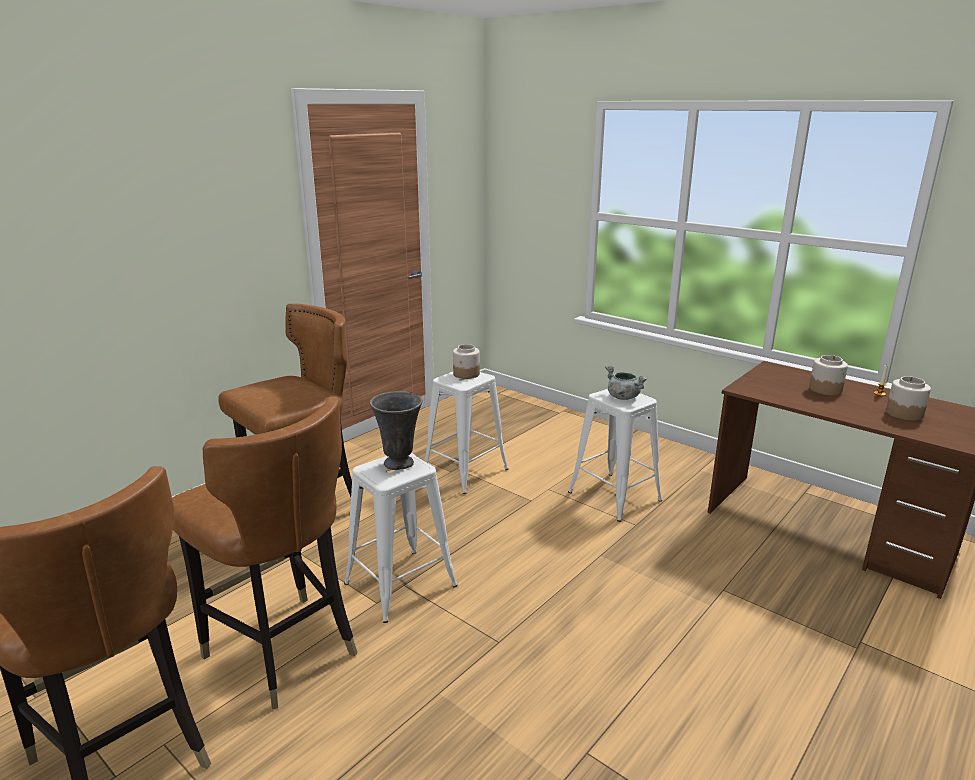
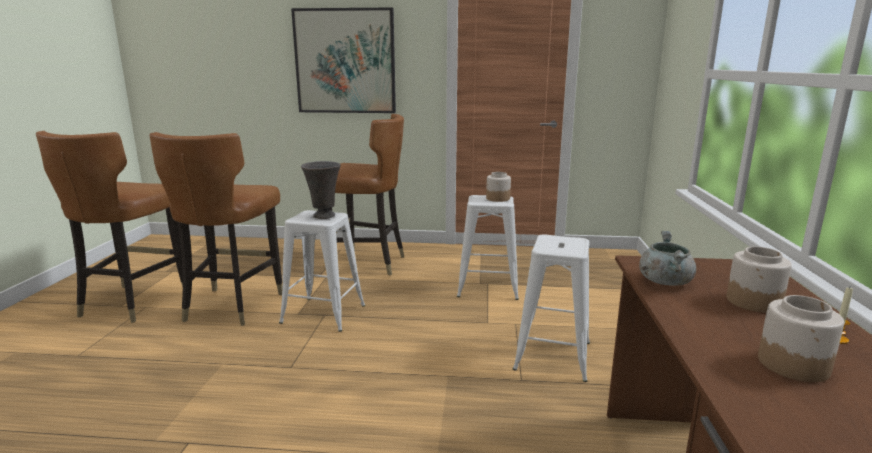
camera: 55 degrees right, 5 degrees down
grey cooking pot [605,365,647,400] -> grey cooking pot moved to [639,231,696,286]
none -> picture [291,7,396,113]

